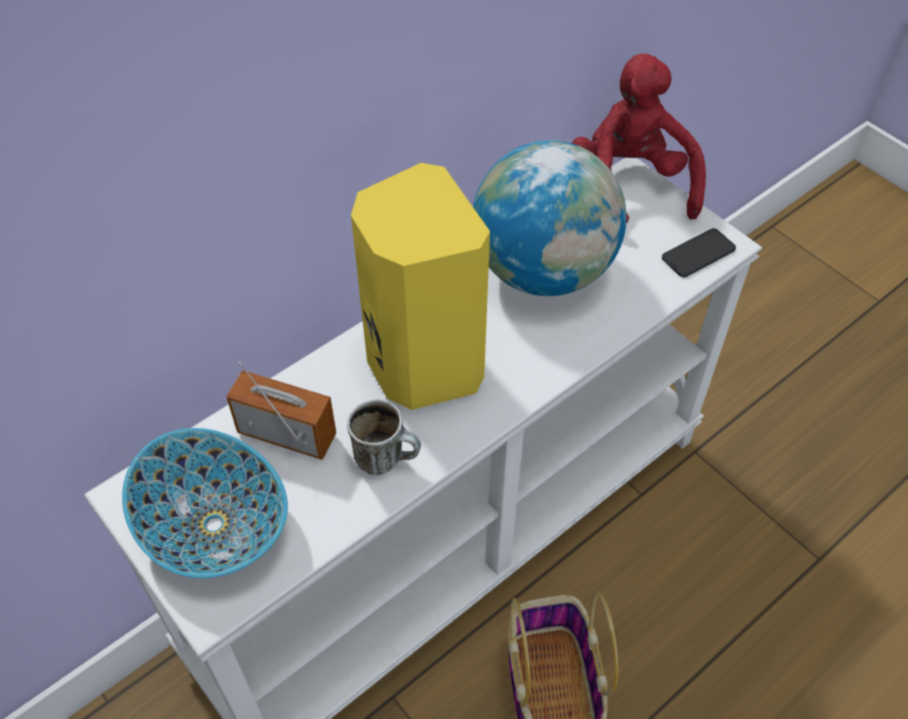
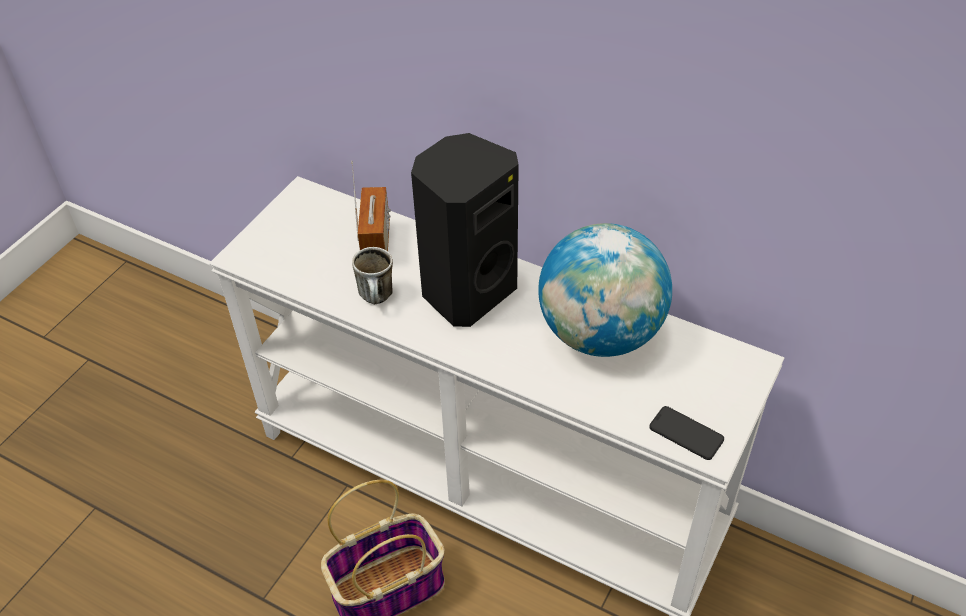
camera: 70 degrees right, 5 degrees down
bowl [122,428,288,578] -> none
yellow speaker [351,163,490,410] -> black speaker [411,133,519,327]
red plush toy [572,54,706,224] -> none

